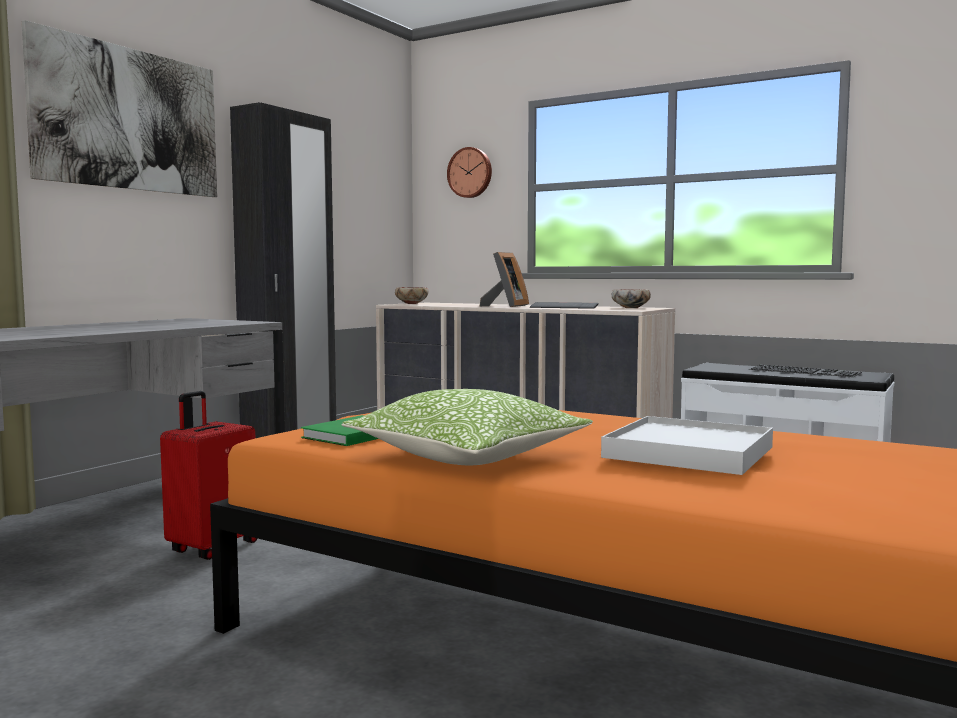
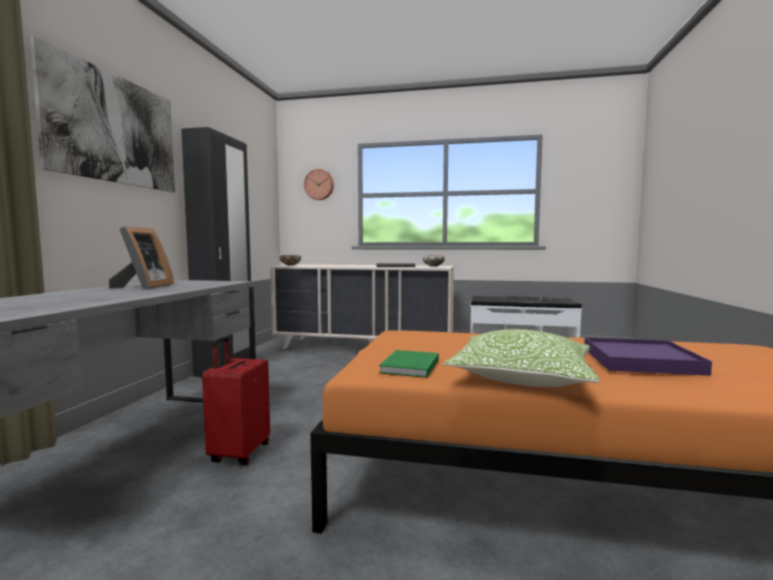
camera: 20 degrees left, 0 degrees up
picture frame [480,252,529,307] -> picture frame moved to [109,227,174,289]
white tray [601,416,773,475] -> purple tray [584,337,712,376]

